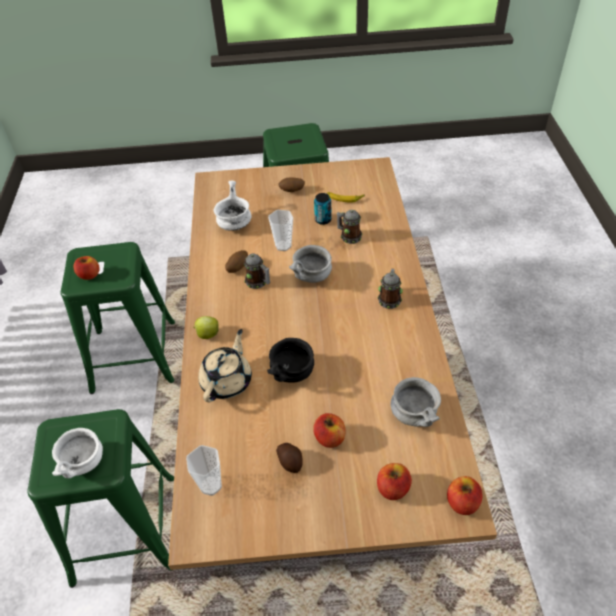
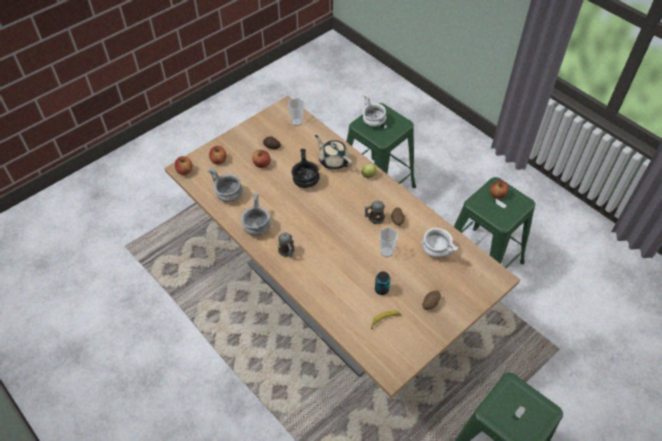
camera: 140 degrees right, 5 degrees up
beige teapot [198,329,252,402] -> beige teapot turned 150 degrees clockwise [315,135,352,170]
grey bowl [289,245,332,283] -> grey bowl moved to [241,193,271,236]
mug [337,210,362,244] -> none

